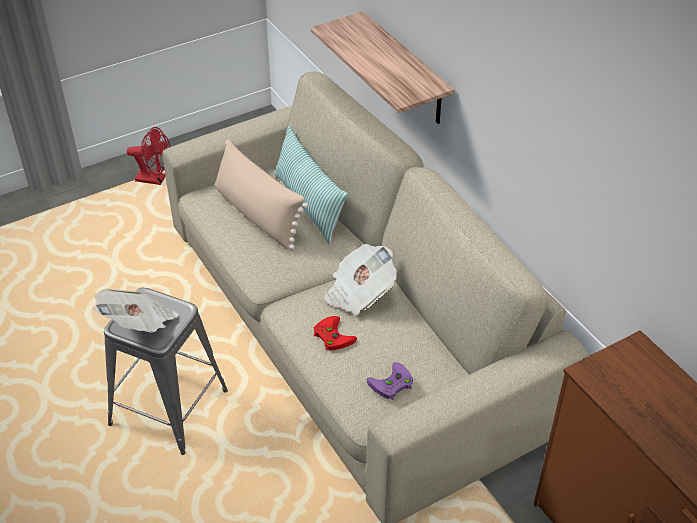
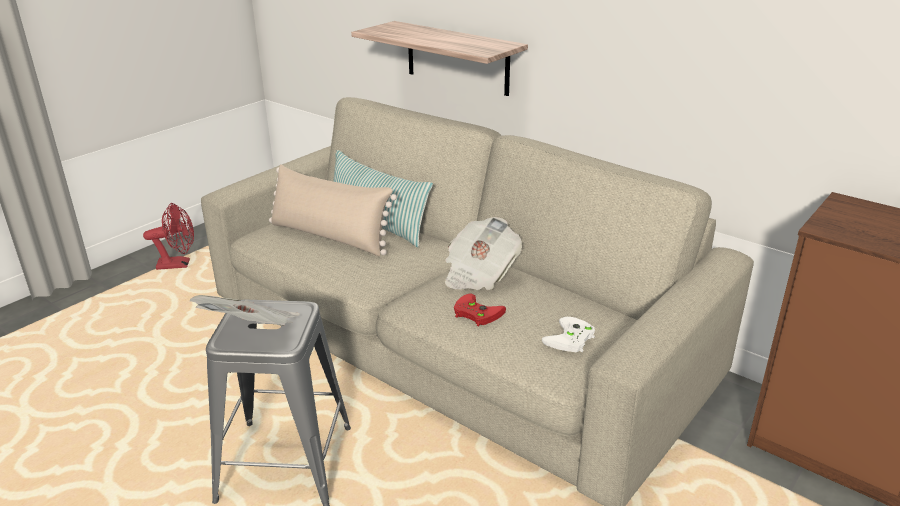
camera: 20 degrees left, 15 degrees down
purple game controller [367,362,413,400] -> white game controller [542,317,595,352]

